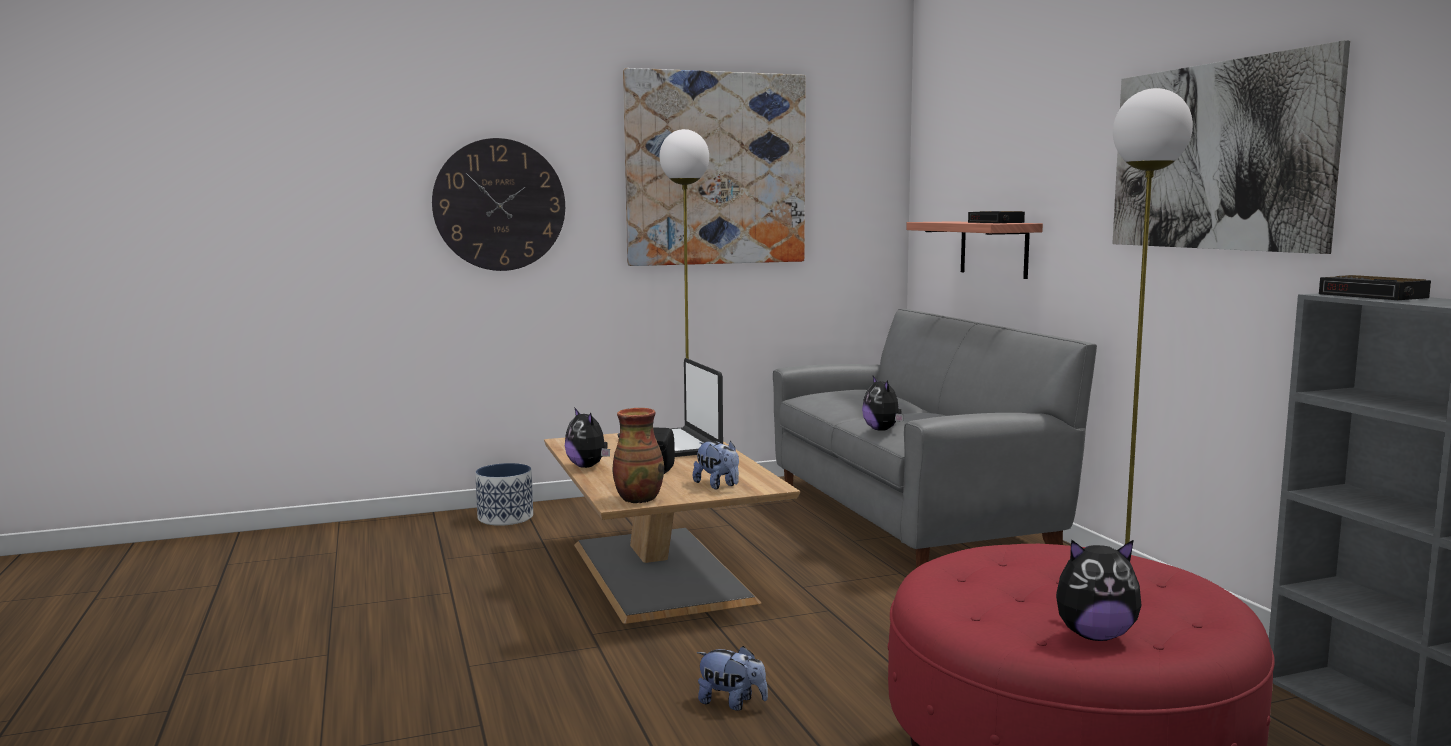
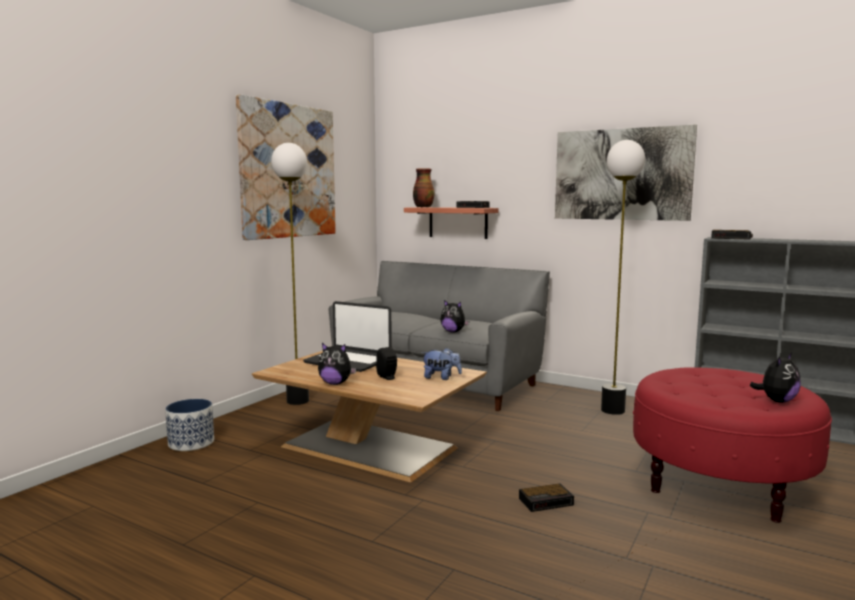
camera: 40 degrees left, 0 degrees up
wall clock [432,138,565,271] -> none
vase [613,408,664,503] -> vase moved to [413,168,435,207]
plush toy [697,646,768,711] -> alarm clock [519,483,574,512]

